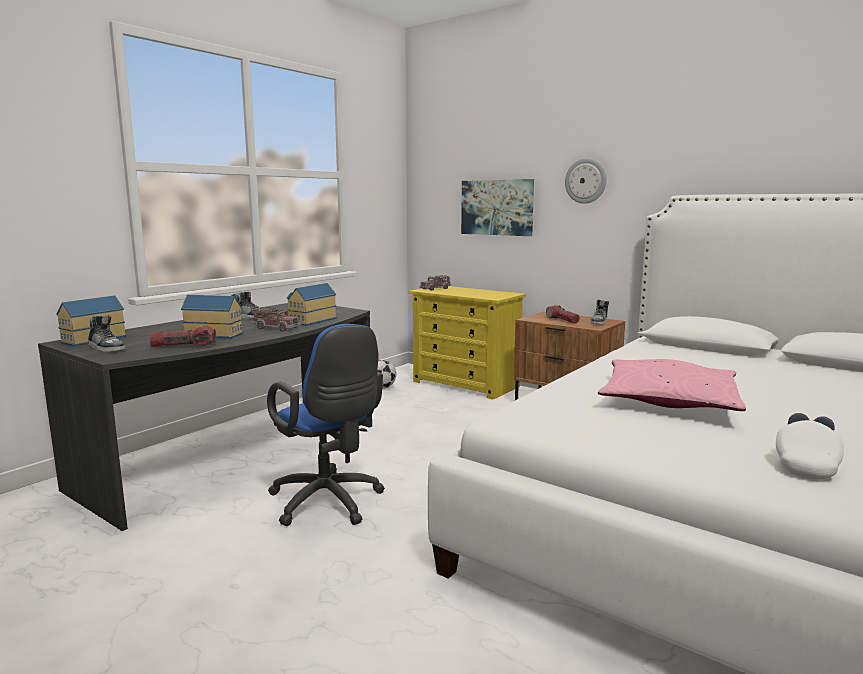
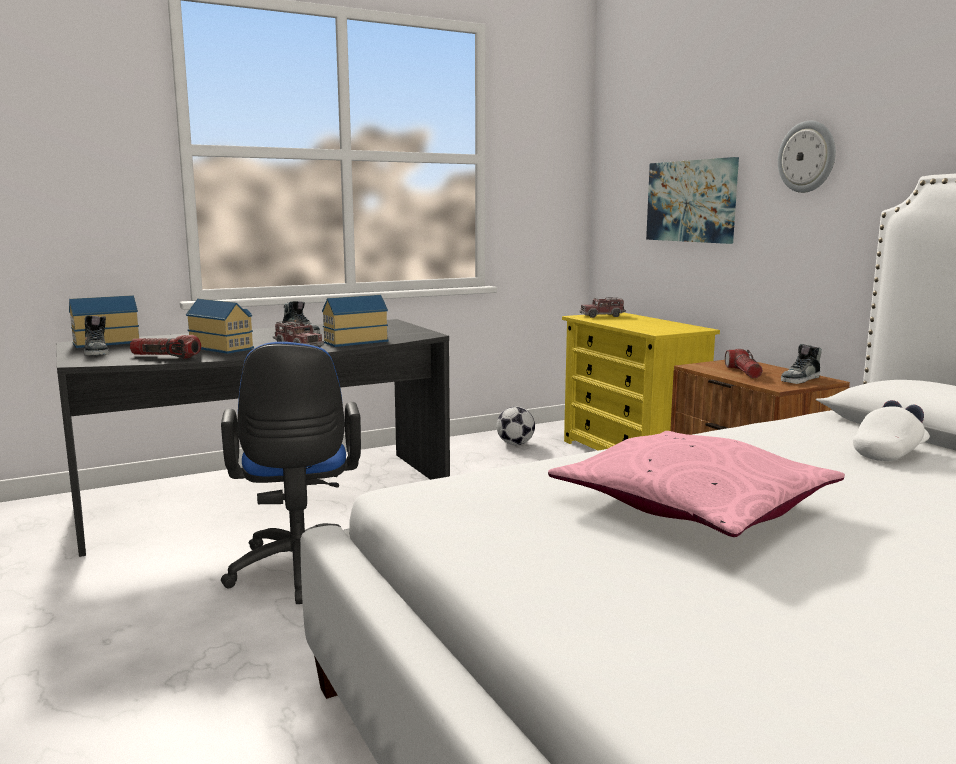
camera: 25 degrees right, 0 degrees up
white cap [776,413,844,479] -> white cap moved to [853,400,930,461]

